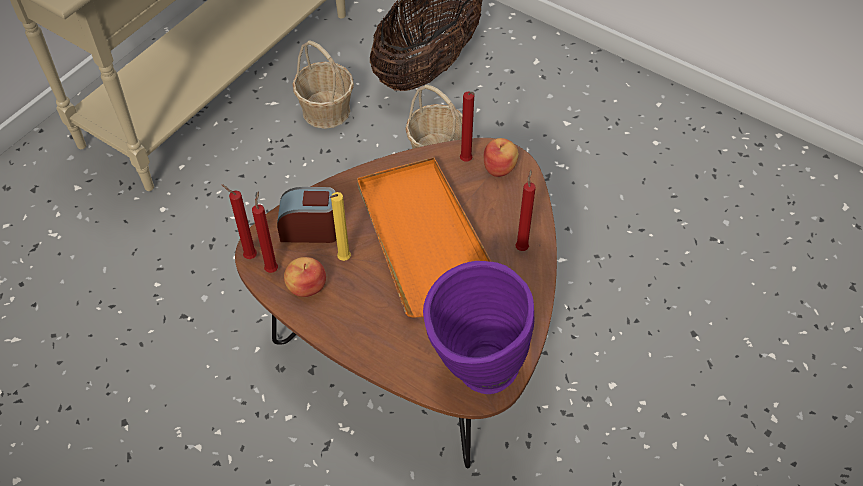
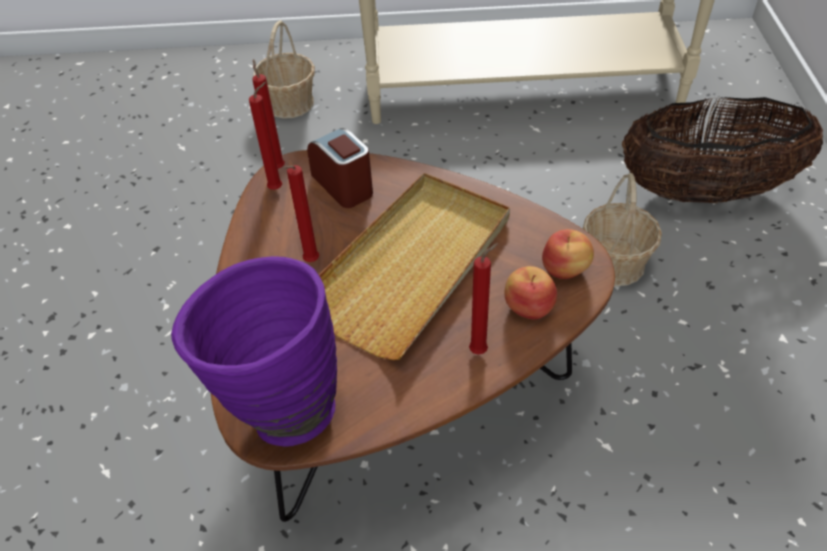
camera: 55 degrees right, 5 degrees down
apple [284,257,326,297] -> apple moved to [505,266,557,319]
basket [292,41,354,129] -> basket moved to [253,20,315,119]
yellow candle [329,192,351,261] -> none
orange tray [357,157,492,318] -> beige tray [319,173,510,360]
red candle [460,91,475,162] -> red candle moved to [283,165,319,262]

